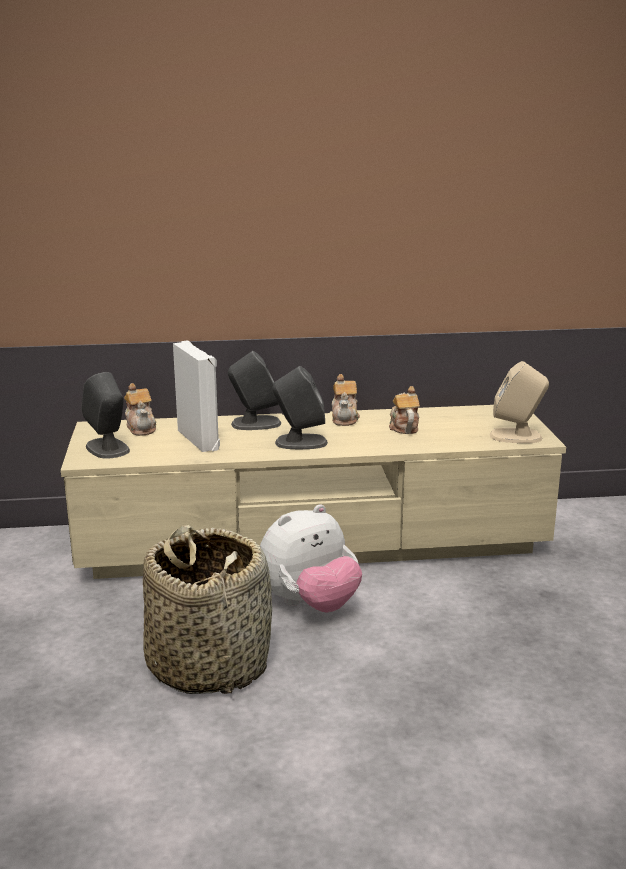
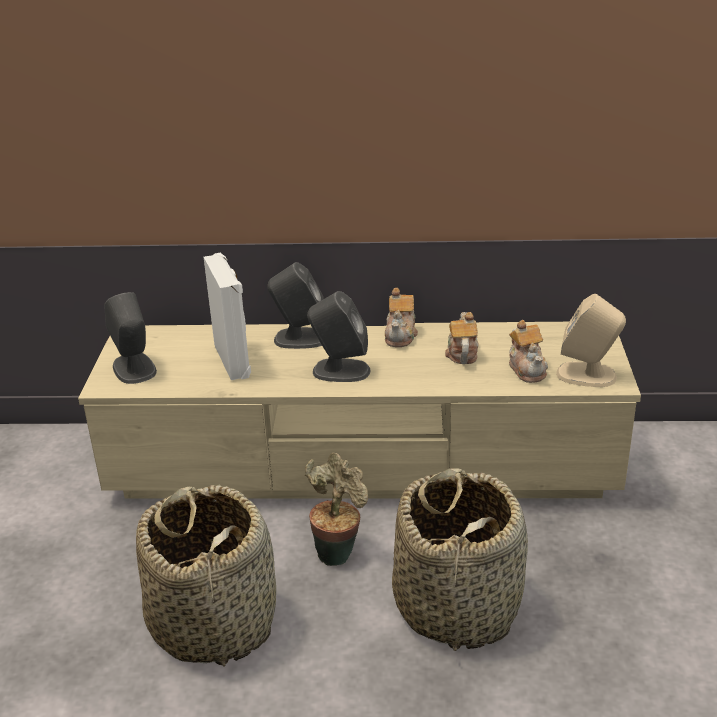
camera: 10 degrees right, 10 degrees up
teapot [124,383,156,436] -> teapot moved to [509,320,548,383]
plush toy [260,504,362,613] -> potted plant [305,453,368,566]
none -> basket [392,469,528,651]

